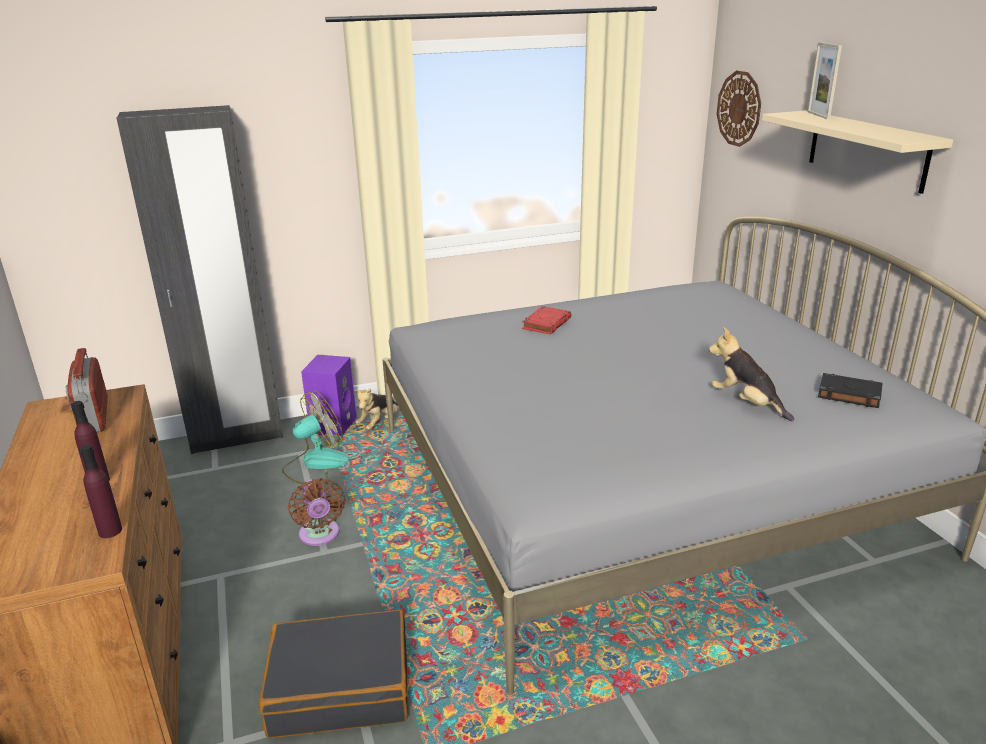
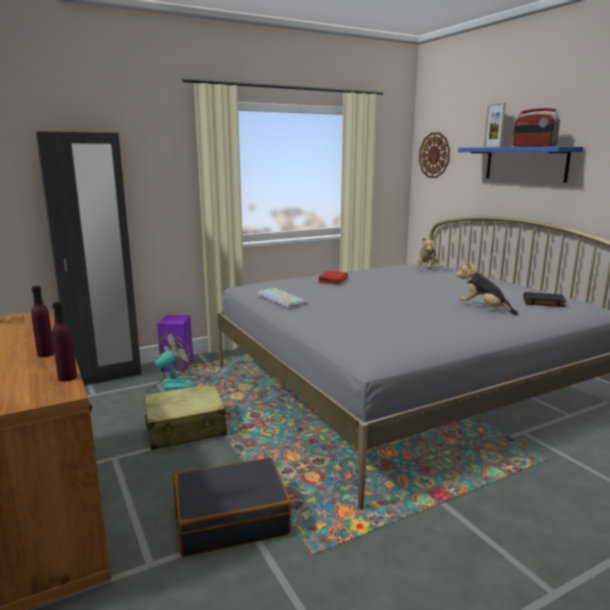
camera: 10 degrees left, 10 degrees down
radio [66,348,108,432] -> radio moved to [513,108,560,147]
brown fan [288,478,346,546] -> beige suitcase [144,383,229,450]
plush toy [354,388,400,430] -> plush toy moved to [416,237,438,269]
beige shelf [762,110,953,194] -> blue shelf [458,147,584,183]
none -> keyboard [258,288,308,308]

